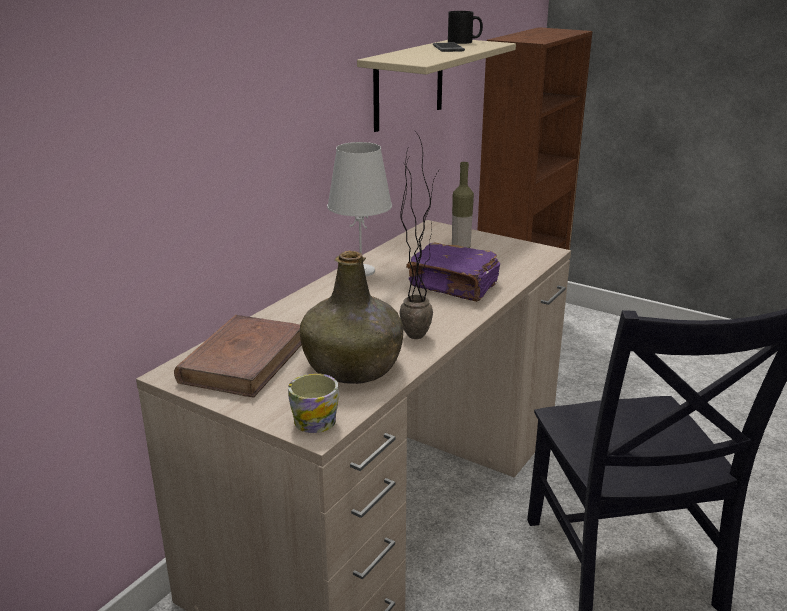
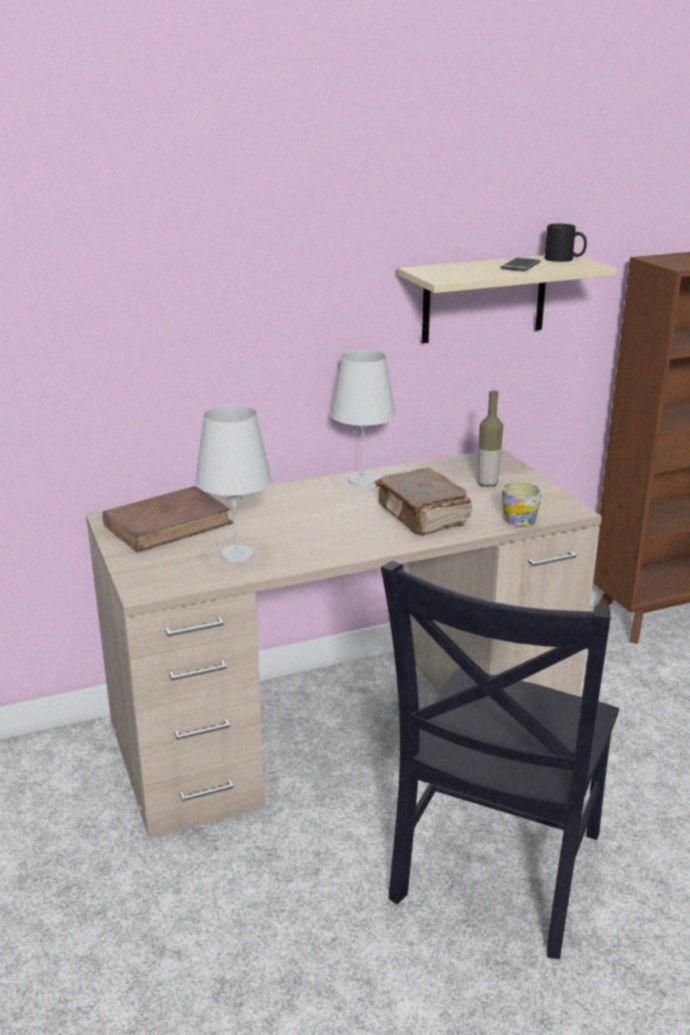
camera: 35 degrees right, 0 degrees up
mug [288,373,339,433] -> mug moved to [502,483,541,526]
green bottle [300,251,403,384] -> white table lamp [195,405,272,563]
potted plant [399,131,438,339] -> none
purple book [406,243,500,302] -> brown book [375,468,472,536]

